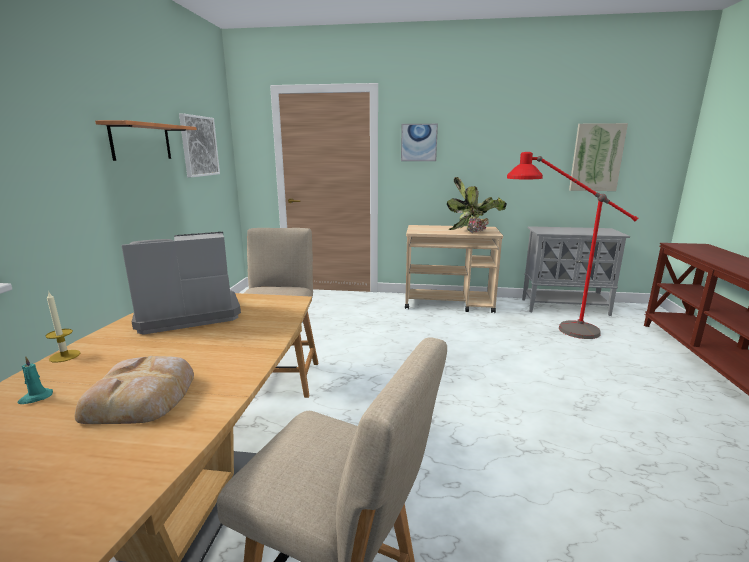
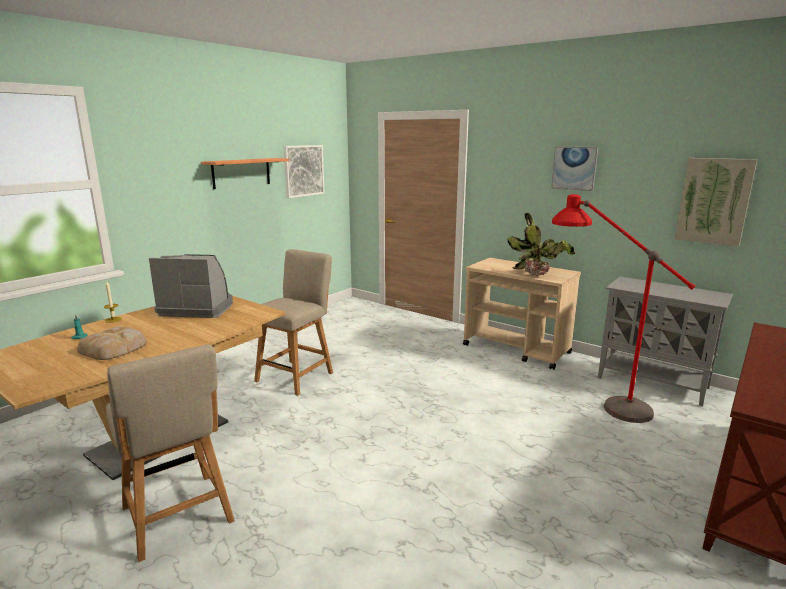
camera: 30 degrees right, 0 degrees up
picture [401,124,438,161] -> picture moved to [551,146,598,191]

